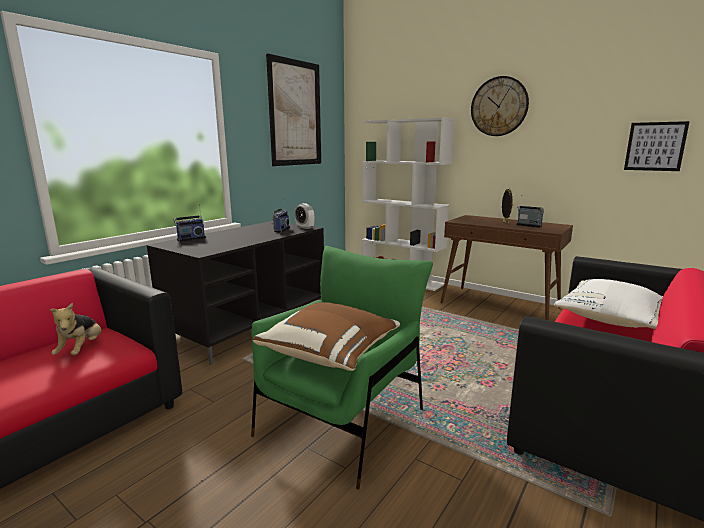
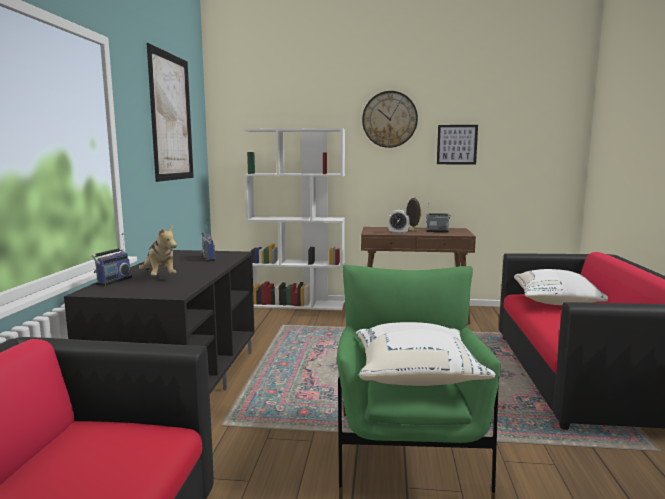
camera: 30 degrees left, 5 degrees down
plush toy [50,302,101,355] -> plush toy moved to [139,226,177,276]
brown pillow [253,302,400,371] -> white pillow [356,322,496,386]
alarm clock [295,203,314,229] -> alarm clock moved to [388,210,410,234]
picture [624,121,690,171] -> picture moved to [437,125,478,164]

